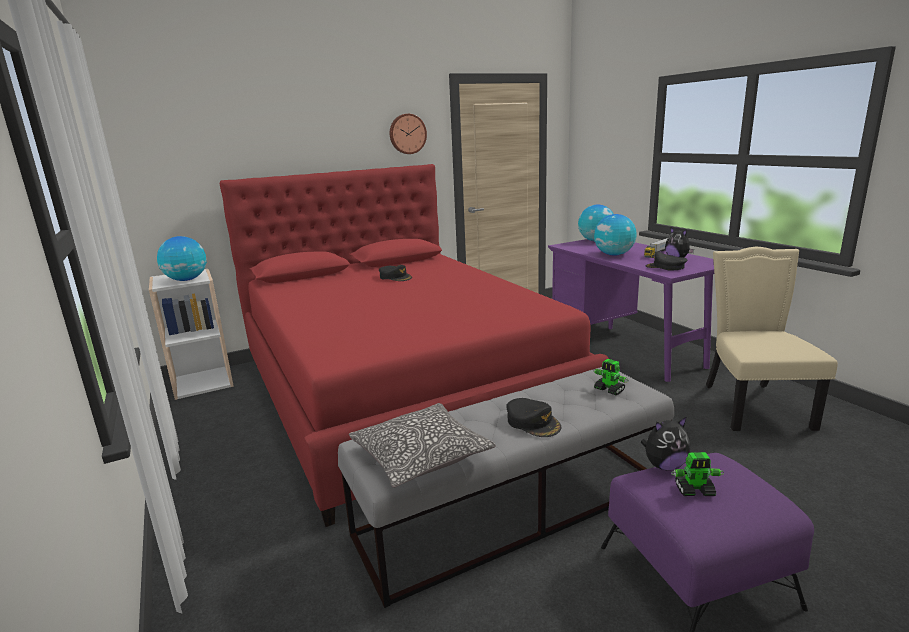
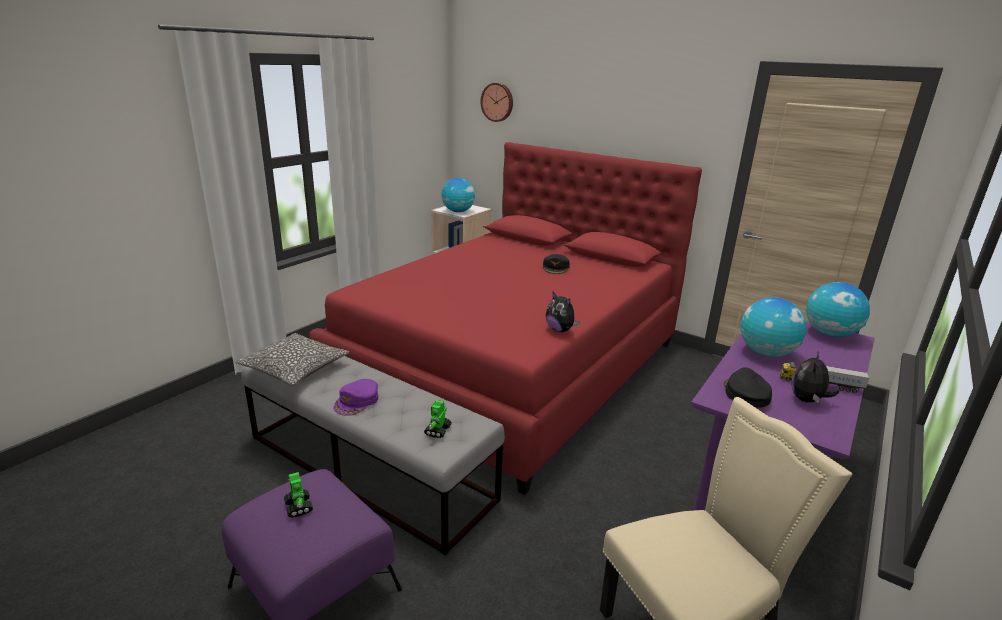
camera: 60 degrees right, 5 degrees up
wall clock [390,114,427,154] -> wall clock moved to [480,83,513,122]
black cap [506,398,561,437] -> purple cap [333,379,378,416]
plush toy [641,417,690,470] -> plush toy moved to [546,292,580,332]

